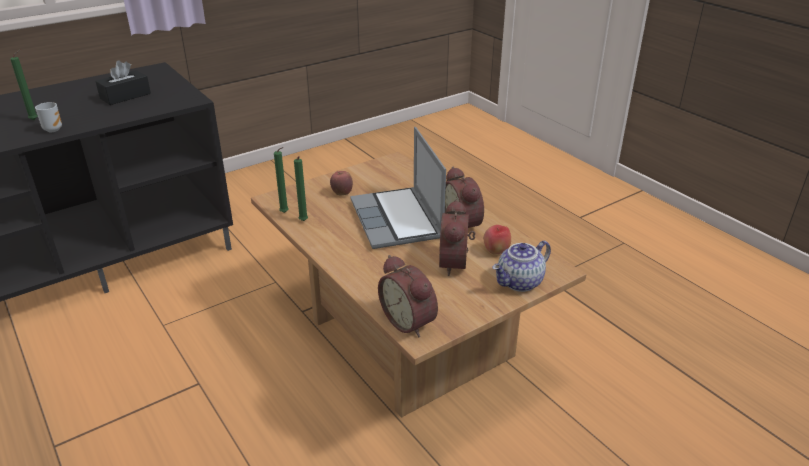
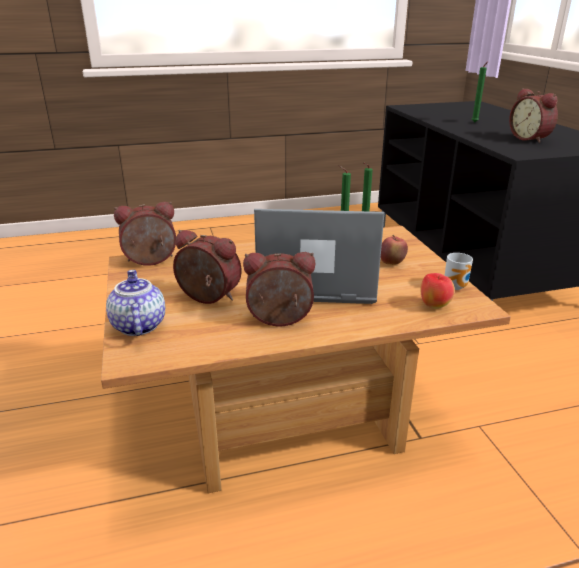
camera: 110 degrees right, 5 degrees down
mug [35,102,62,132] -> mug moved to [445,253,473,290]
black tissue box [95,61,151,105] -> alarm clock [509,88,558,143]
apple [483,225,511,254] -> apple moved to [421,273,455,309]

